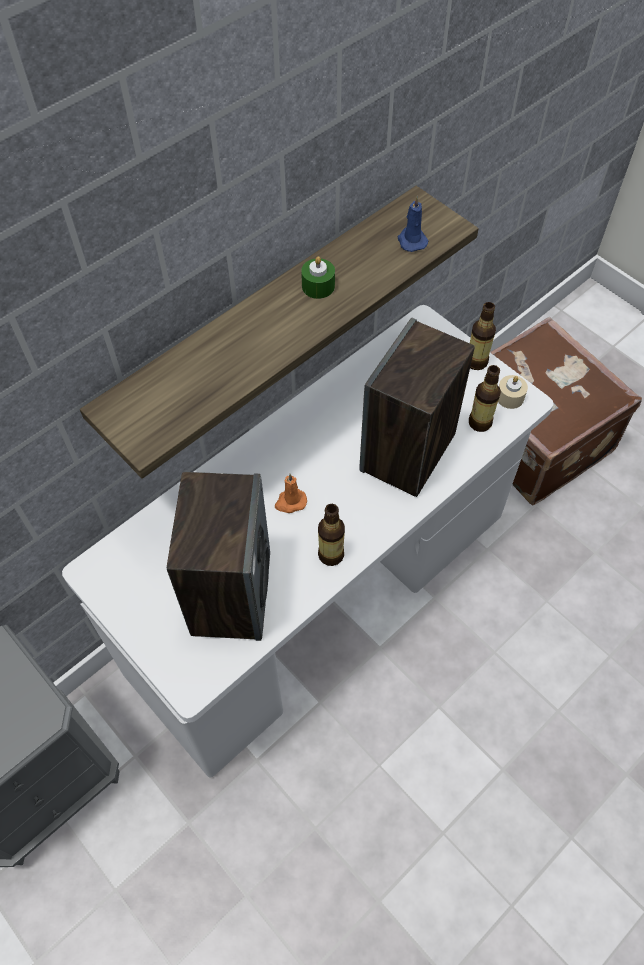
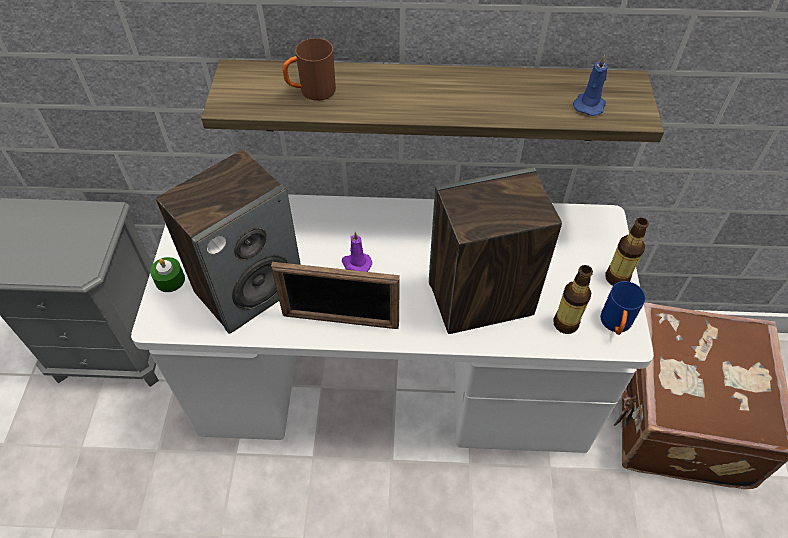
camera: 45 degrees right, 5 degrees down
orange candle [275,474,307,513] -> purple candle [342,232,372,272]
green candle [301,256,335,299] -> green candle moved to [150,257,185,292]
bottle [318,504,345,566] -> picture frame [271,262,400,329]
beige candle [498,375,528,409] -> blue mug [600,281,645,335]
none -> brown mug [282,38,336,101]

